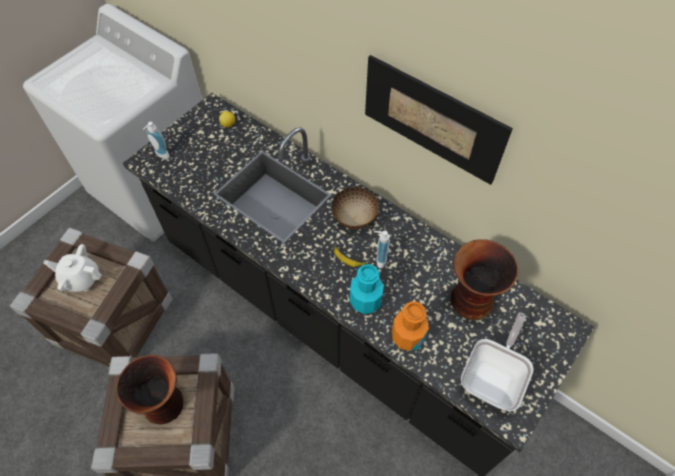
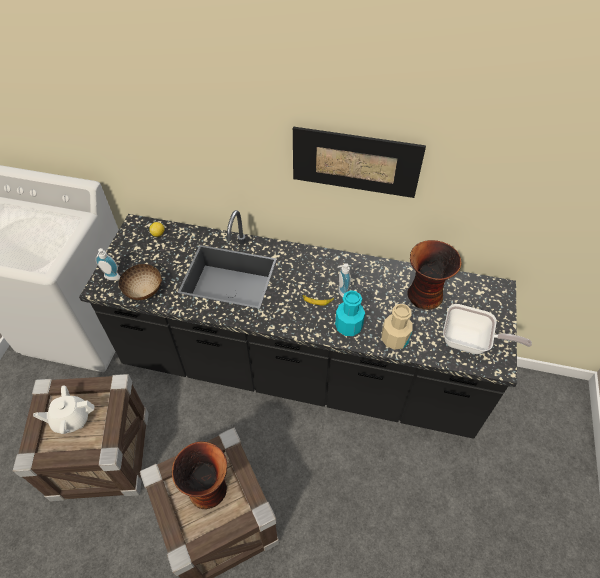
camera: 25 degrees left, 5 degrees down
bowl [332,187,379,229] -> bowl moved to [119,264,162,300]
orange bottle [392,301,429,351] -> beige bottle [381,304,413,350]
frying pan [461,312,534,411] -> frying pan turned 105 degrees clockwise [443,304,532,354]

